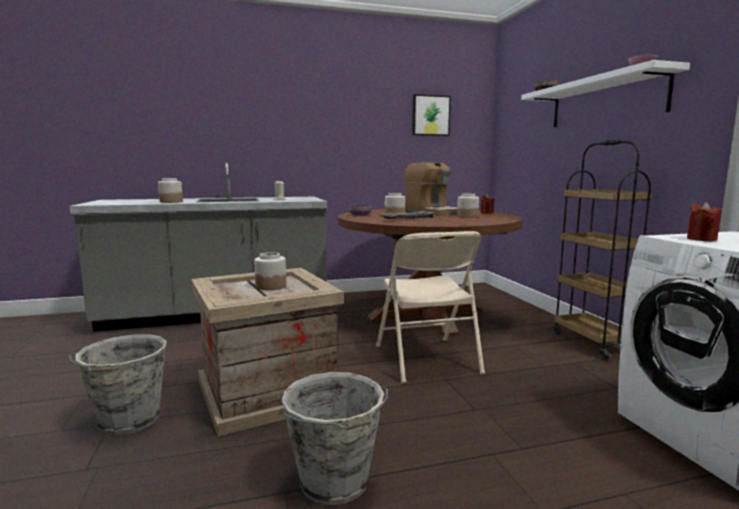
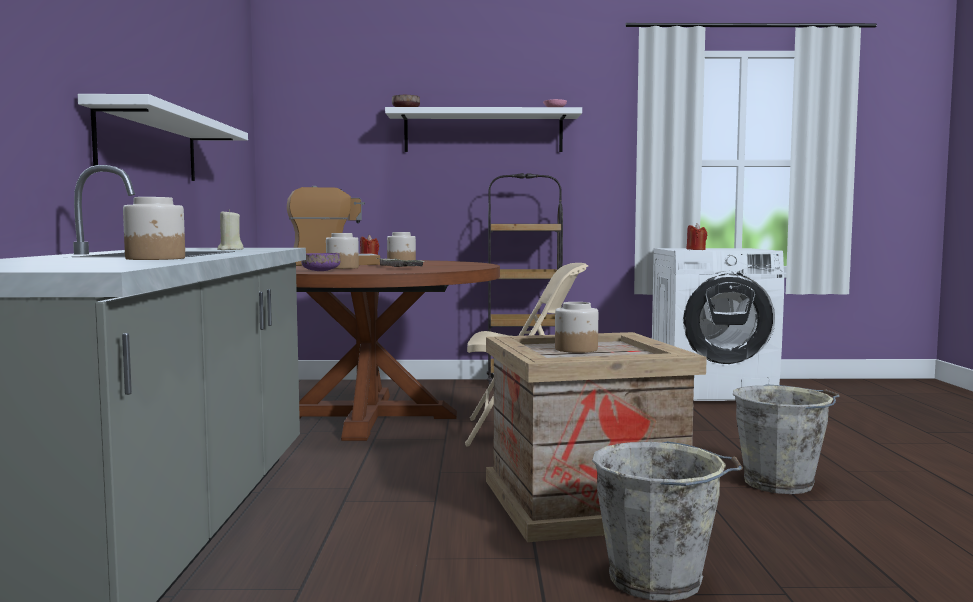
camera: 75 degrees left, 5 degrees down
picture [412,94,451,136] -> none
none -> white shelf [78,94,248,181]

